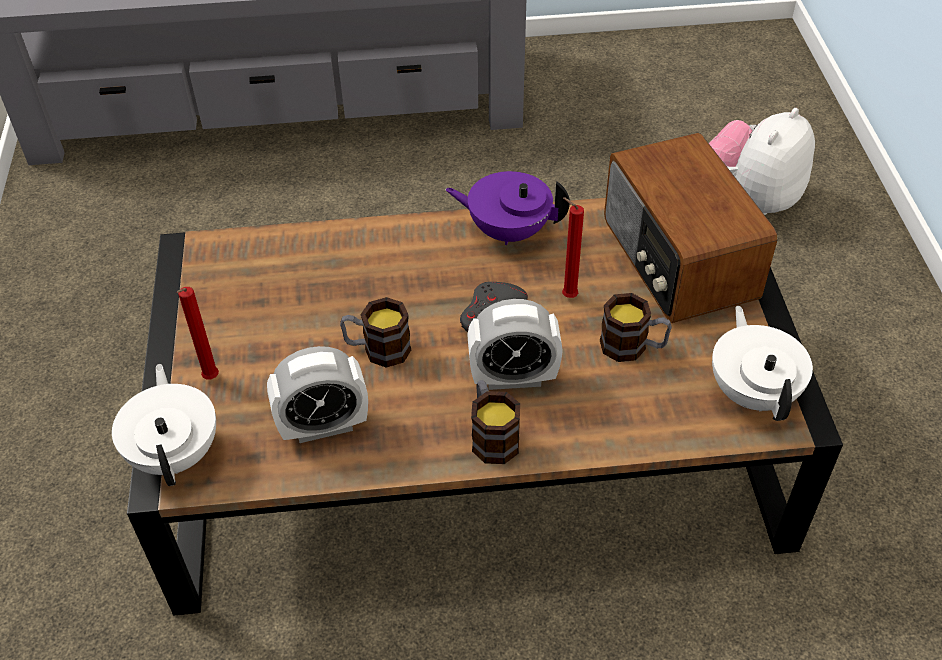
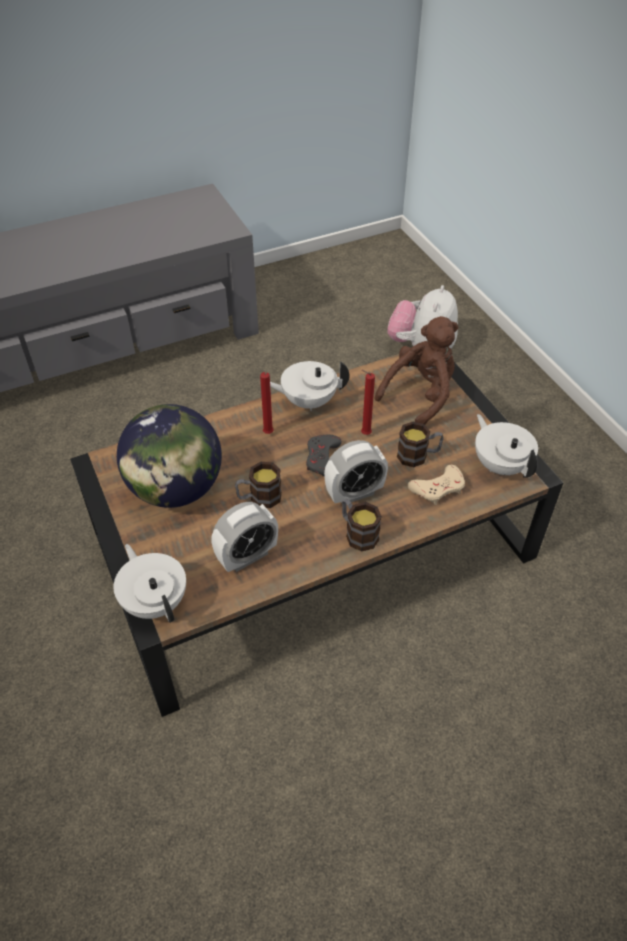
camera: 20 degrees left, 0 degrees up
red candle [177,287,219,379] -> red candle moved to [260,372,274,434]
purple teapot [445,171,570,245] -> white teapot [270,361,349,411]
radio [604,133,777,323] -> brown plush toy [374,316,459,424]
none -> globe [117,404,222,508]
none -> beige game controller [408,465,465,505]

